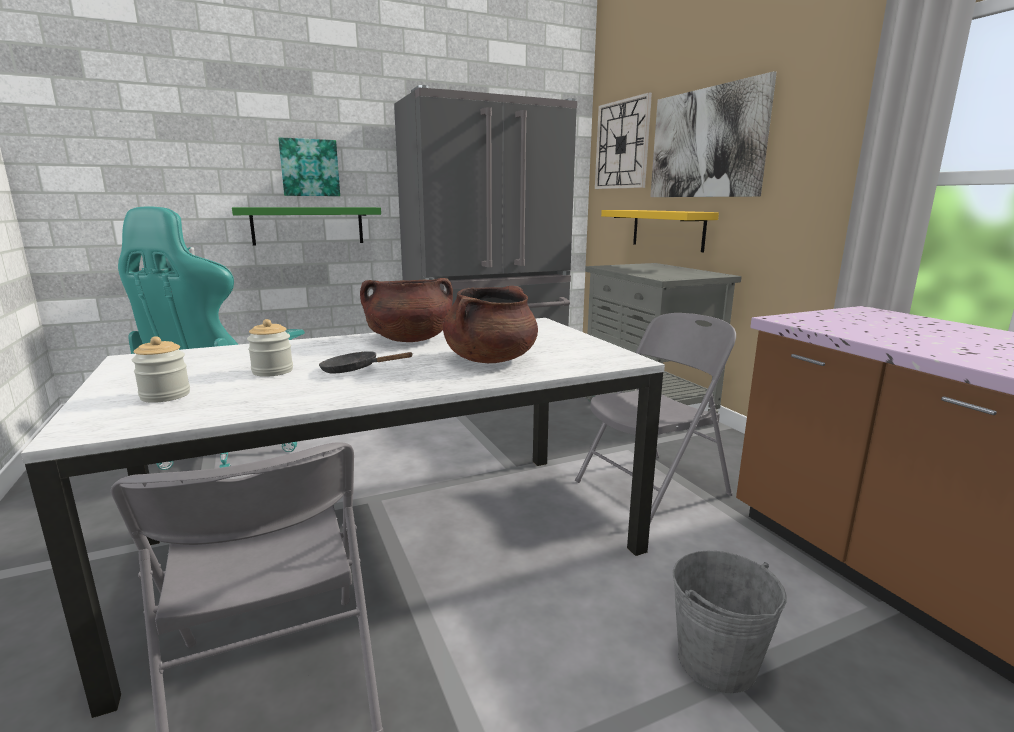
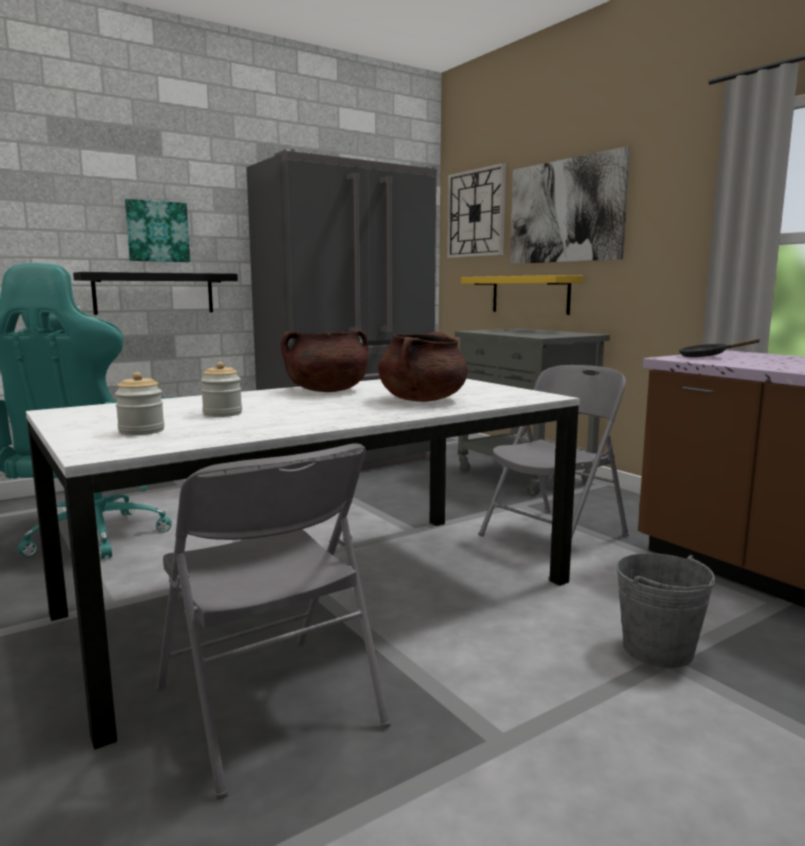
camera: 10 degrees left, 5 degrees down
green shelf [232,207,381,246] -> black shelf [73,272,238,315]
black frying pan [319,351,413,373] -> black frying pan moved to [679,339,759,357]

